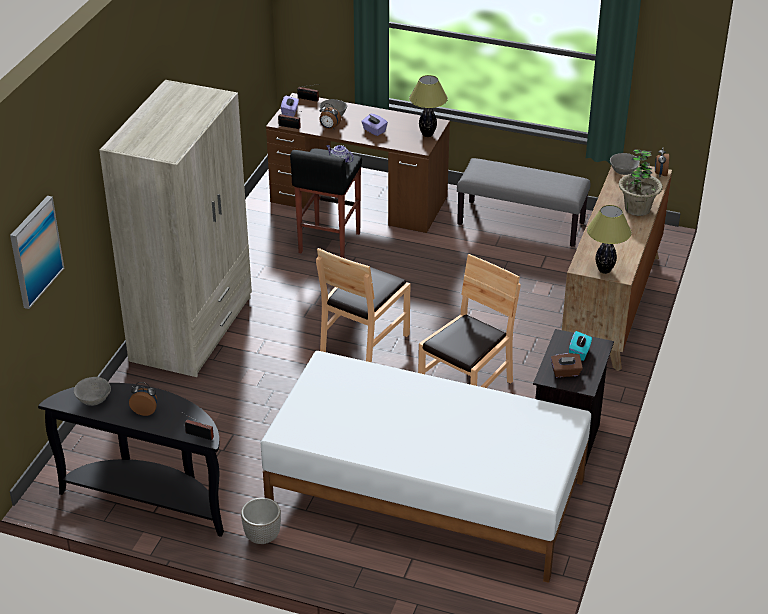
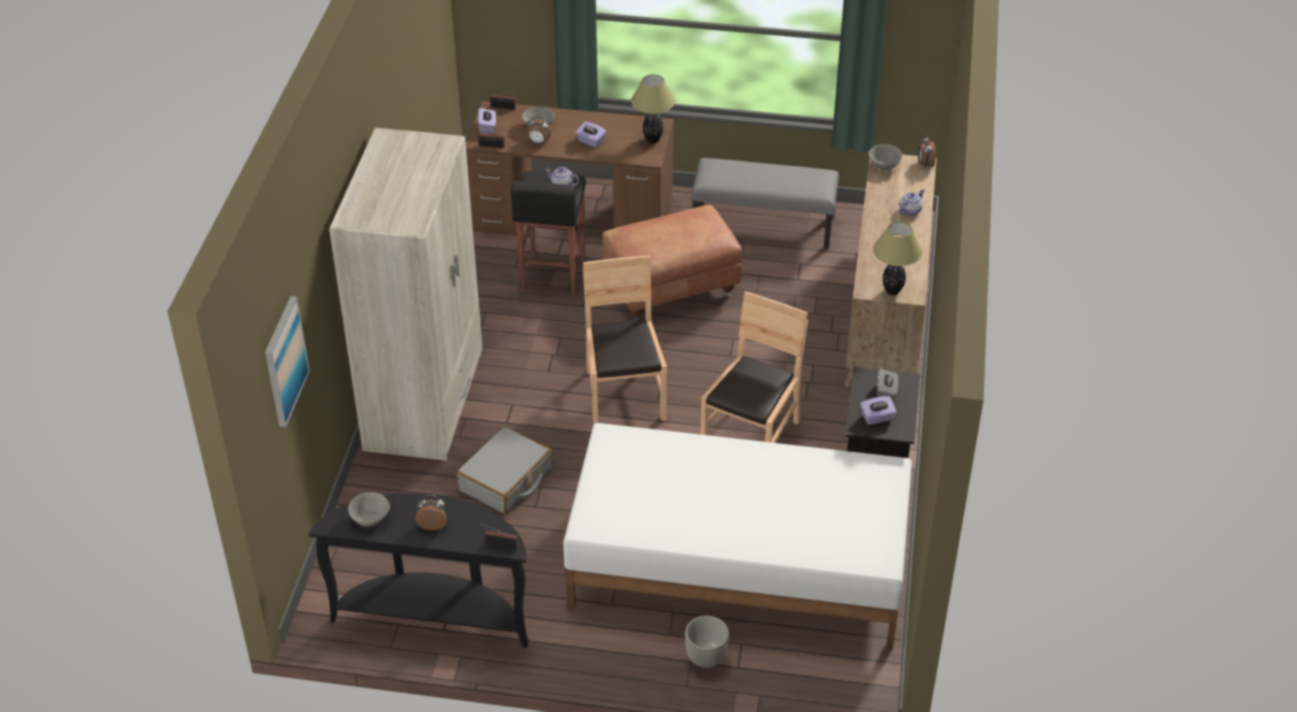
camera: 10 degrees left, 5 degrees up
planter [241,498,281,544] -> planter moved to [685,616,729,668]
brown chair [316,248,410,362] -> brown chair turned 150 degrees clockwise [583,256,667,425]
brown tissue box [551,353,583,377] -> purple tissue box [860,396,897,425]
turquoise tissue box [569,331,592,361] -> grey tissue box [877,369,899,401]
potted plant [619,149,663,216] -> teapot [899,190,924,216]
none -> grey suitcase [456,426,553,514]
none -> brown ottoman [602,205,742,320]

